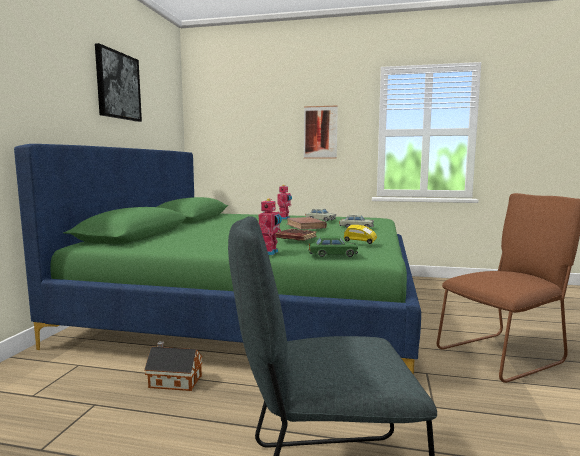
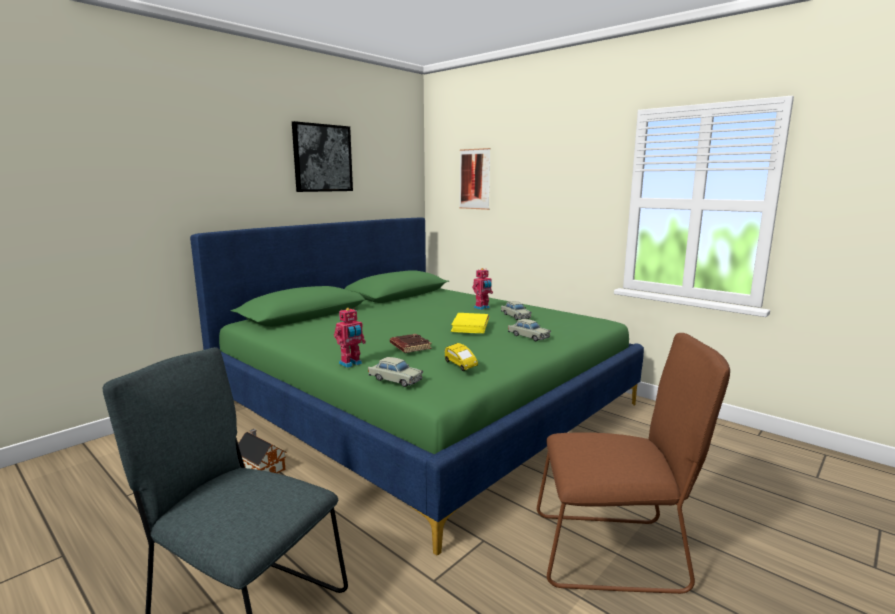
camera: 30 degrees right, 5 degrees up
brown book [286,217,327,230] -> yellow book [451,313,489,333]
picture [304,105,338,159] -> picture moved to [459,148,491,210]
green toy car [309,236,358,257] -> beige toy car [368,357,423,387]

